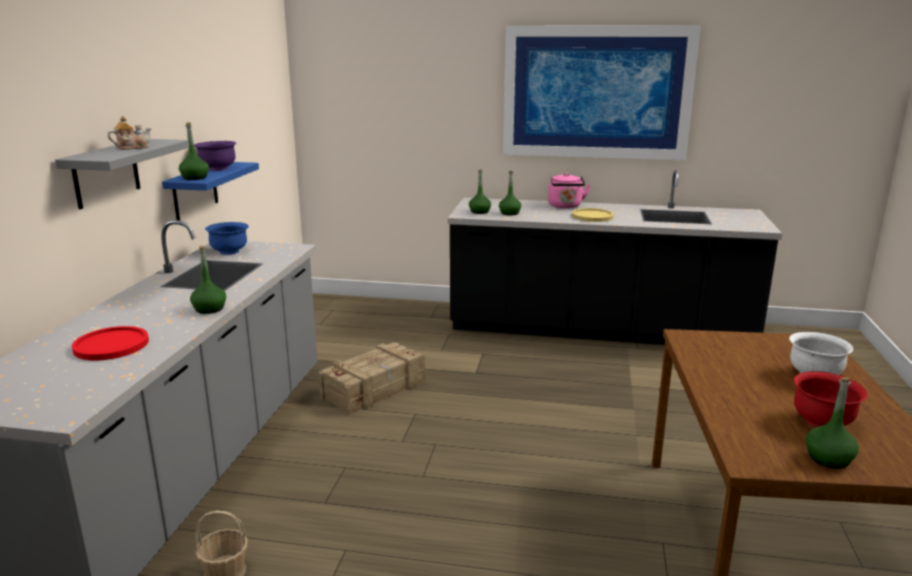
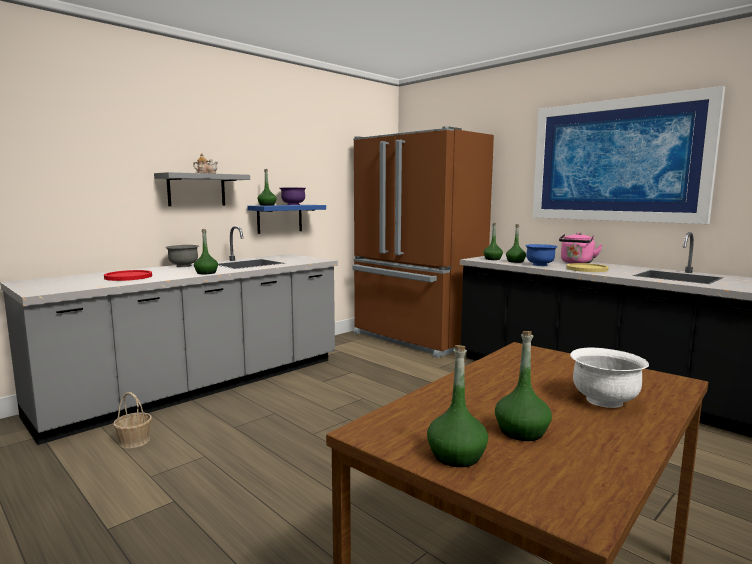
camera: 35 degrees right, 10 degrees down
blue bowl [205,222,249,255] -> blue bowl moved to [525,244,558,266]
crate [318,342,425,415] -> none
red bowl [794,371,868,428] -> green bottle [495,331,552,441]
none -> grey bowl [165,245,199,267]
none -> brown fridge [353,126,494,358]

